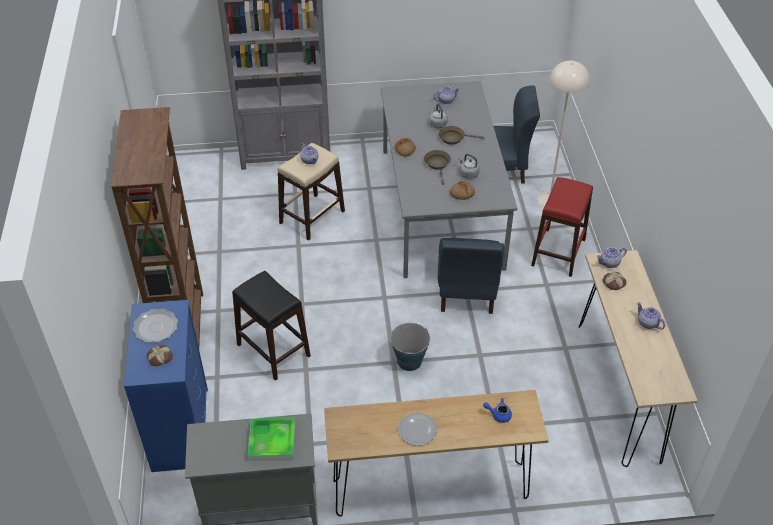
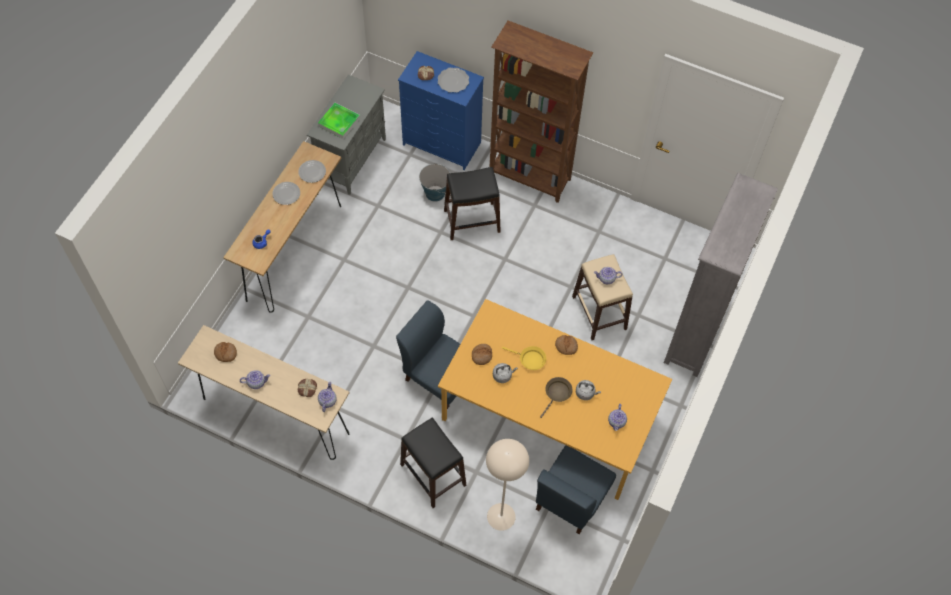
camera: 120 degrees right, 15 degrees up
grey dining table [381,81,517,278] -> orange dining table [438,299,672,500]
bucket [389,323,430,371] -> bucket moved to [419,163,450,202]
brown frying pan [424,150,451,185] -> yellow frying pan [502,346,546,370]
red stool [531,177,593,277] -> black stool [400,418,466,508]
none -> bread [214,342,237,362]
none -> plate [298,160,326,183]

